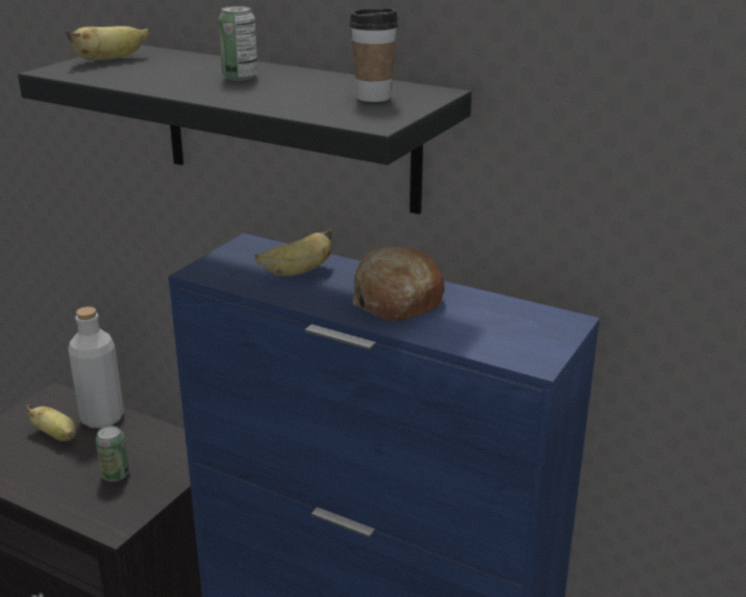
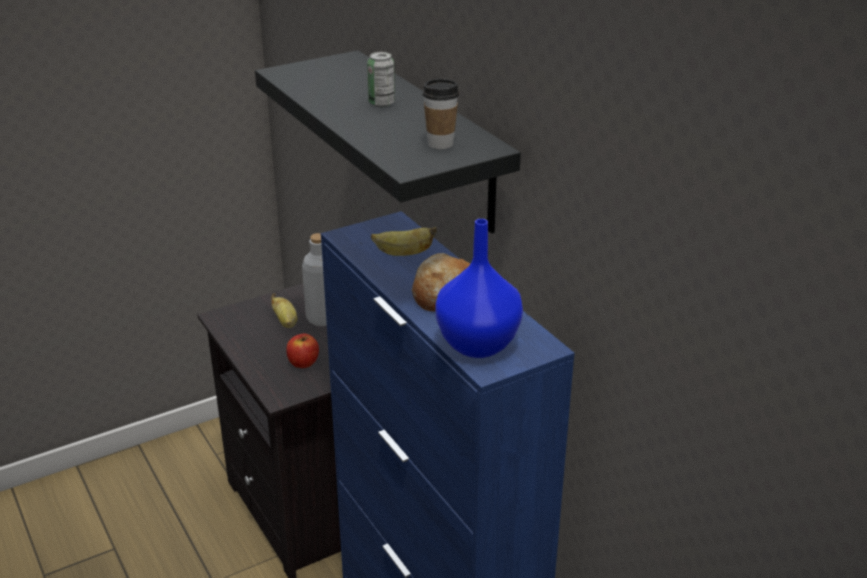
camera: 30 degrees right, 5 degrees up
banana [66,26,149,60] -> none
can [96,426,129,482] -> apple [286,334,319,368]
none -> blue vase [435,219,523,358]

